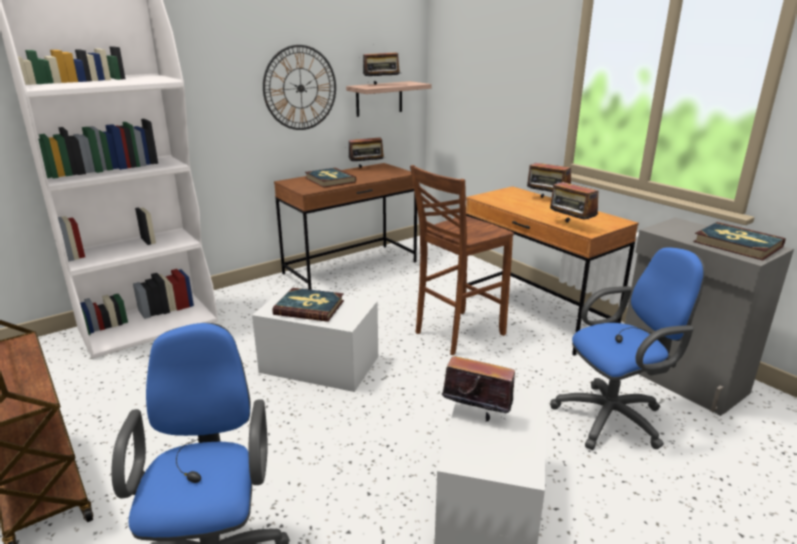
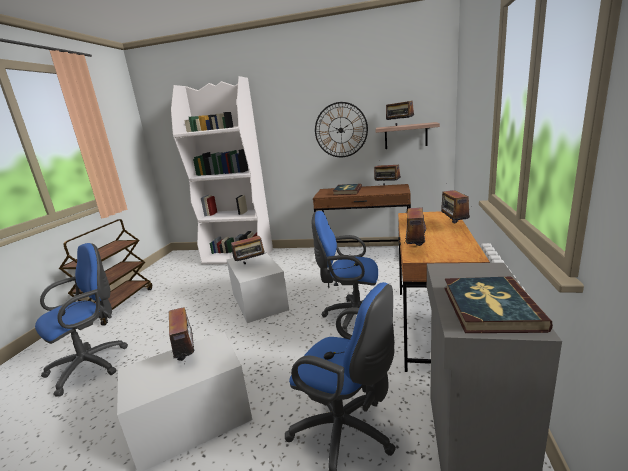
camera: 50 degrees right, 5 degrees down
book [272,288,344,322] -> radio [231,236,266,264]
brown stool [410,165,514,355] -> blue office chair [312,211,378,332]

